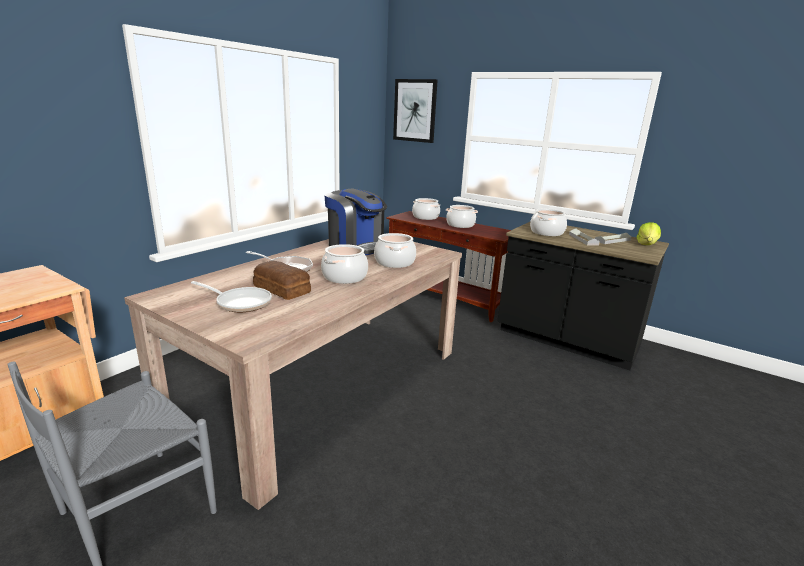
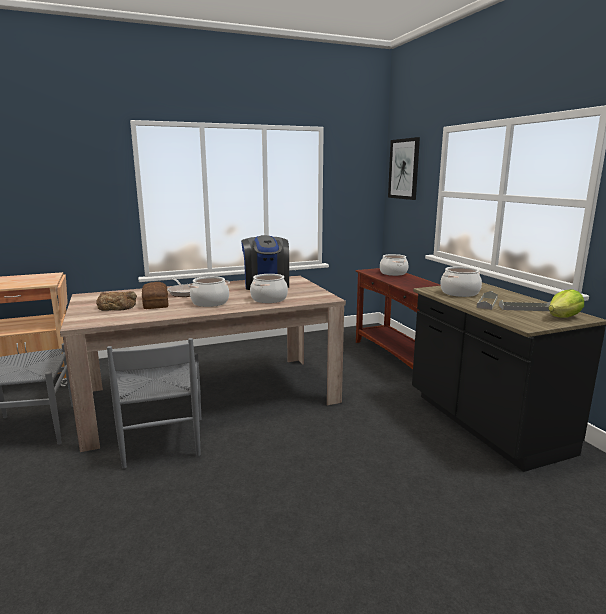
camera: 35 degrees right, 5 degrees down
frying pan [191,281,272,312] -> bread [96,291,137,311]
cooking pot [446,205,478,228] -> none
none -> grey chair [107,338,201,469]

